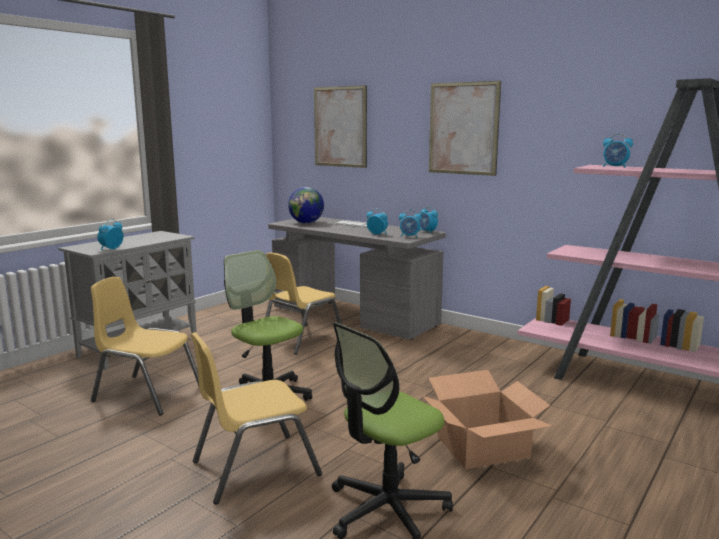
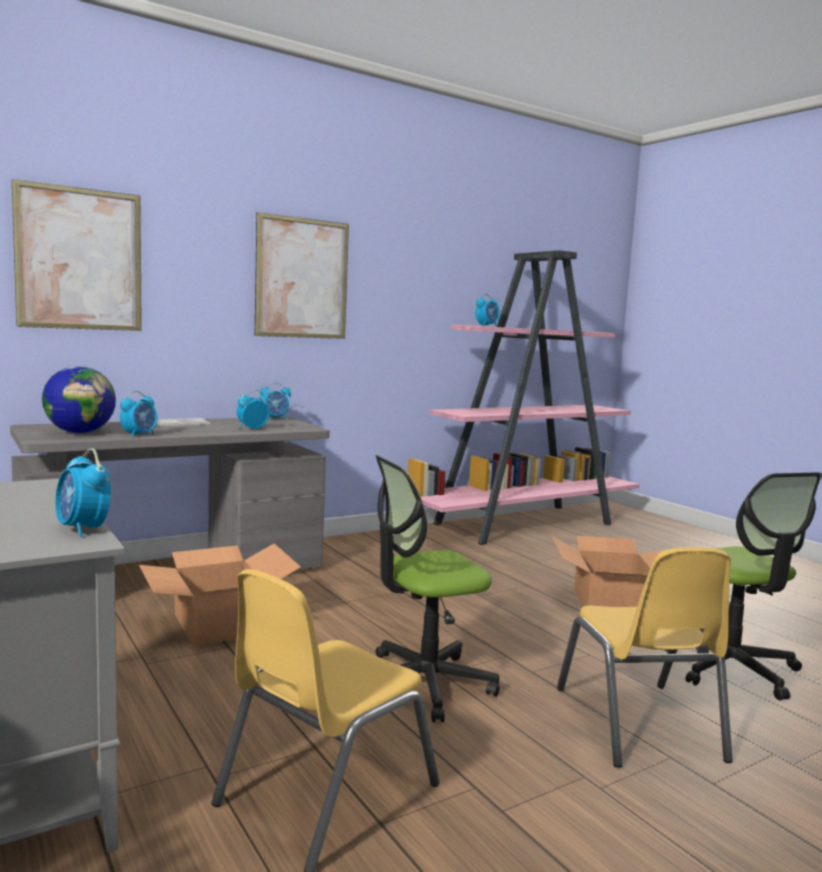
camera: 70 degrees left, 5 degrees down
yellow chair [266,253,341,354] -> cardboard box [139,544,301,646]
alarm clock [399,210,422,238] -> alarm clock moved to [120,391,157,438]

